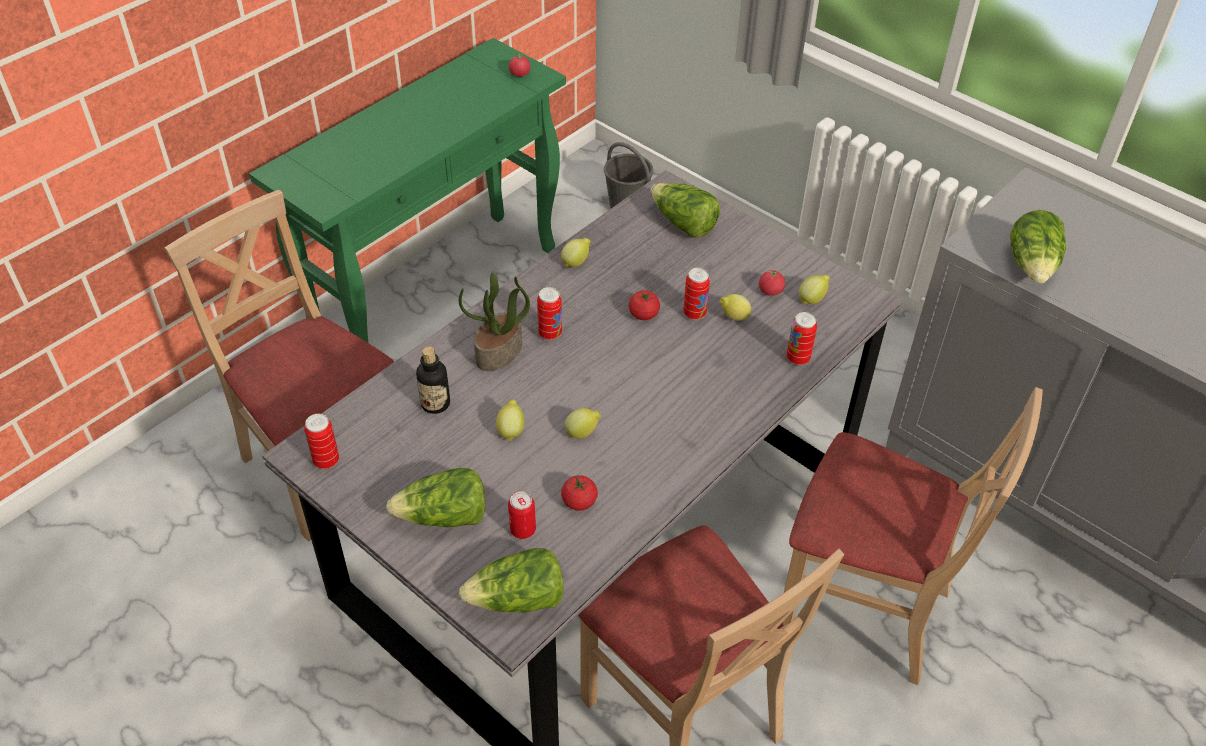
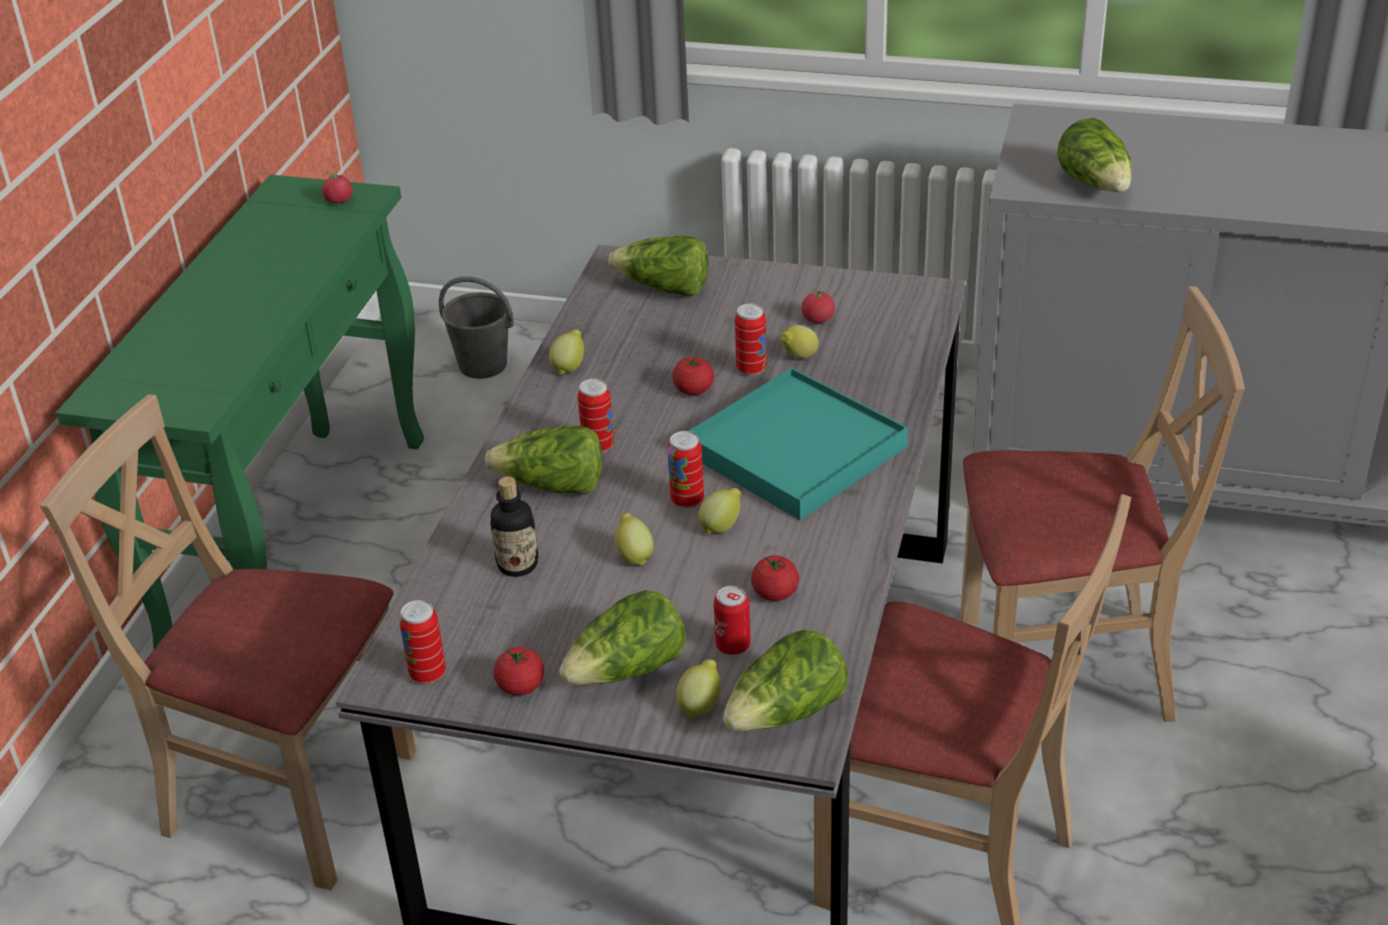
camera: 25 degrees left, 10 degrees down
potted plant [459,272,530,371] -> lettuce [485,426,602,495]
can [787,312,817,365] -> can moved to [668,431,704,509]
lemon [799,274,830,304] -> lemon moved to [676,659,720,719]
none -> tomato [494,647,544,696]
none -> turquoise tray [689,368,908,520]

